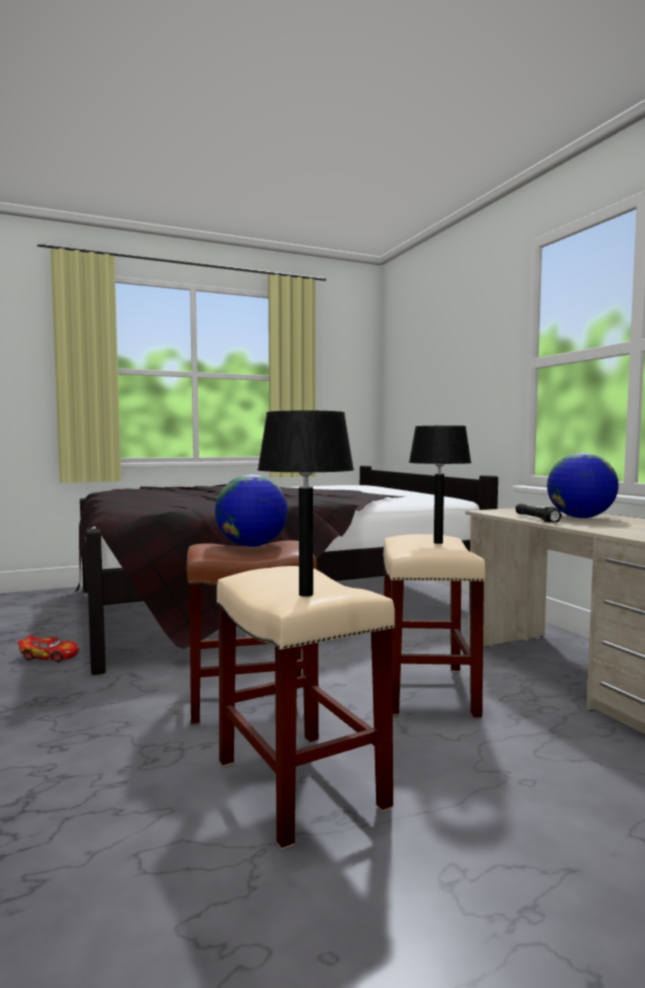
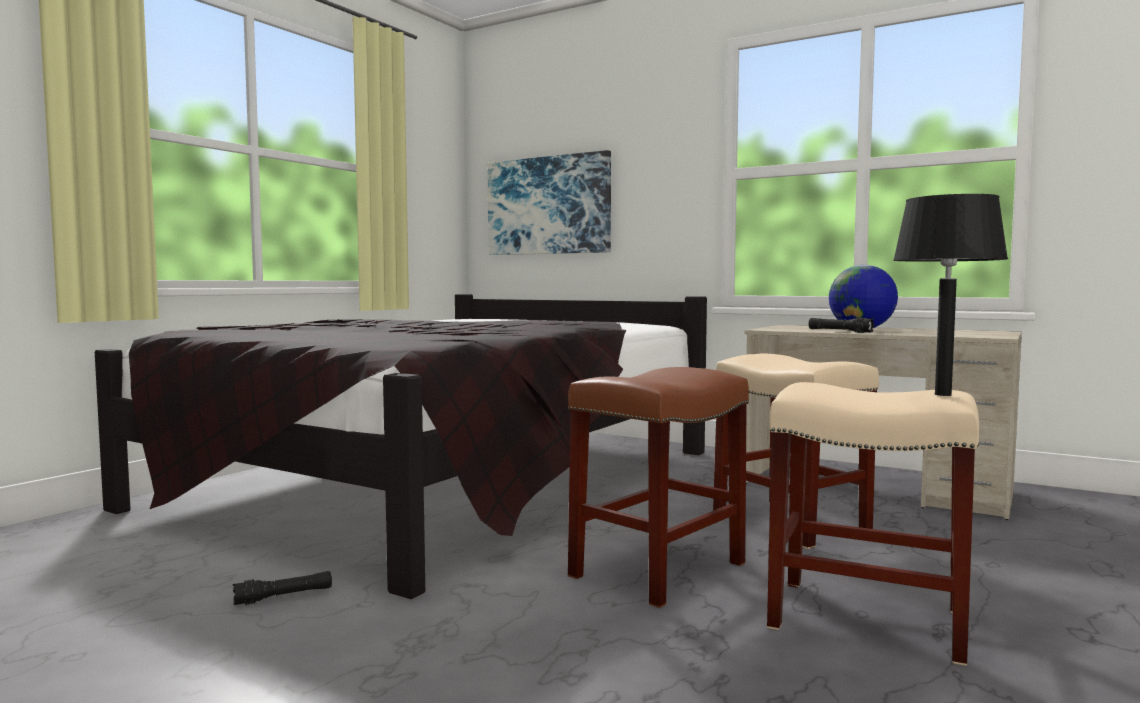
camera: 35 degrees left, 0 degrees up
toy car [18,635,79,662] -> black flashlight [233,571,332,605]
globe [215,474,288,547] -> none
black table lamp [409,426,472,544] -> none
none -> picture [488,150,611,255]

